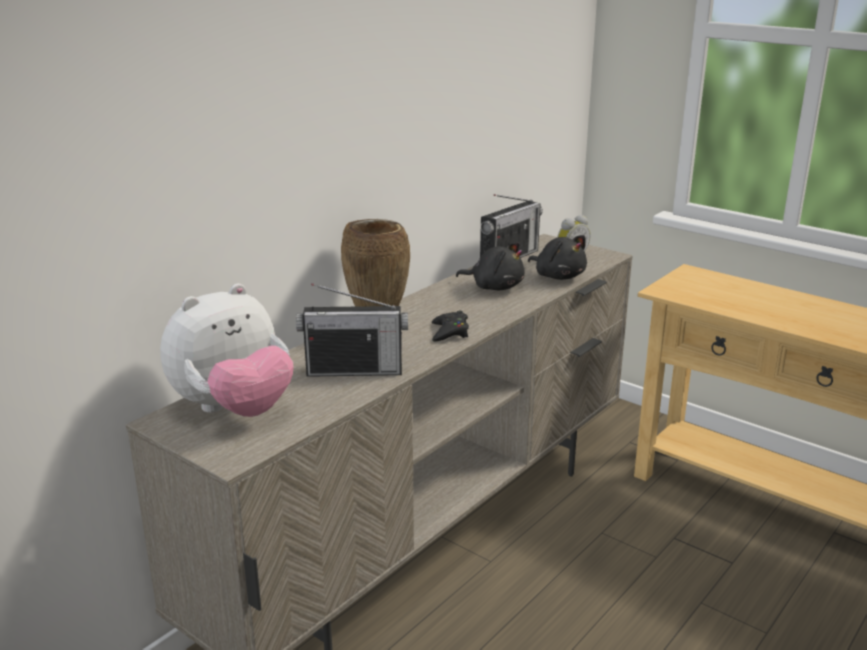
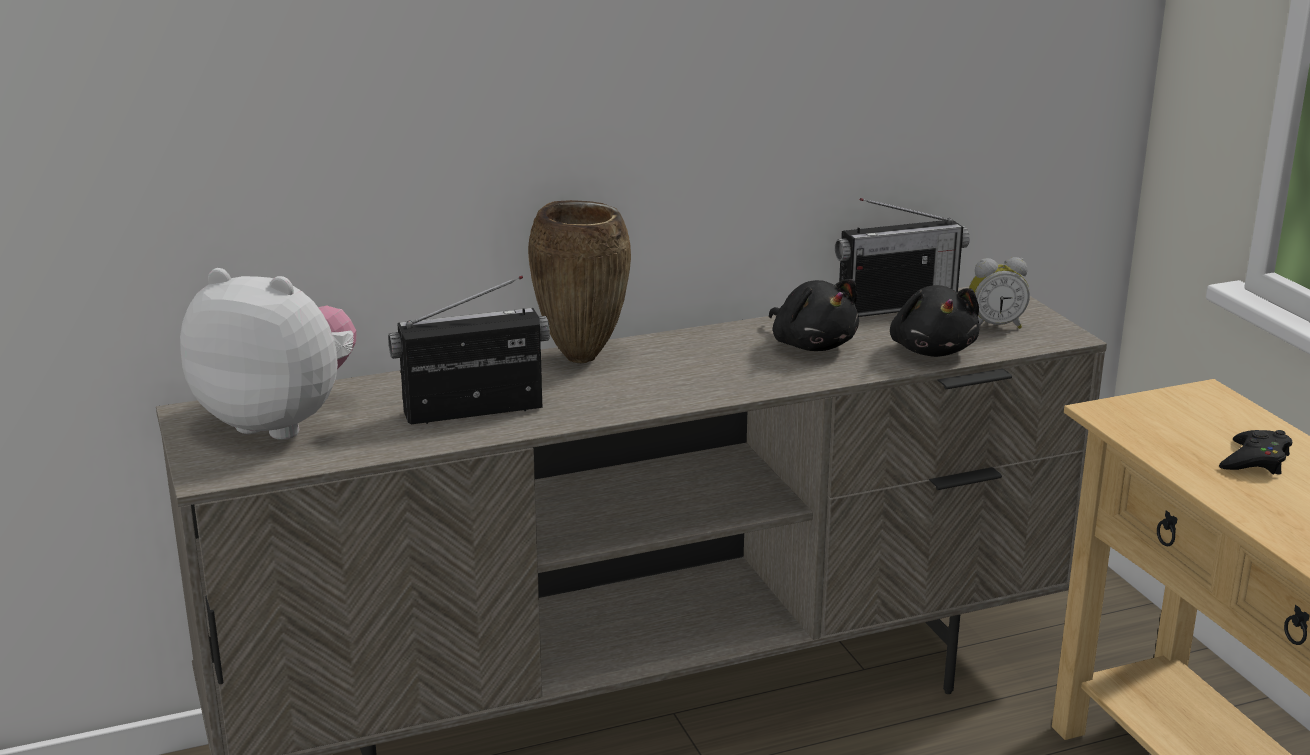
camera: 30 degrees right, 0 degrees up
plush toy [160,283,294,417] -> plush toy turned 150 degrees counterclockwise [180,268,357,440]
radio [296,283,408,377] -> radio turned 135 degrees clockwise [388,276,550,424]
black game controller [432,310,469,341] -> black game controller moved to [1219,430,1292,475]

